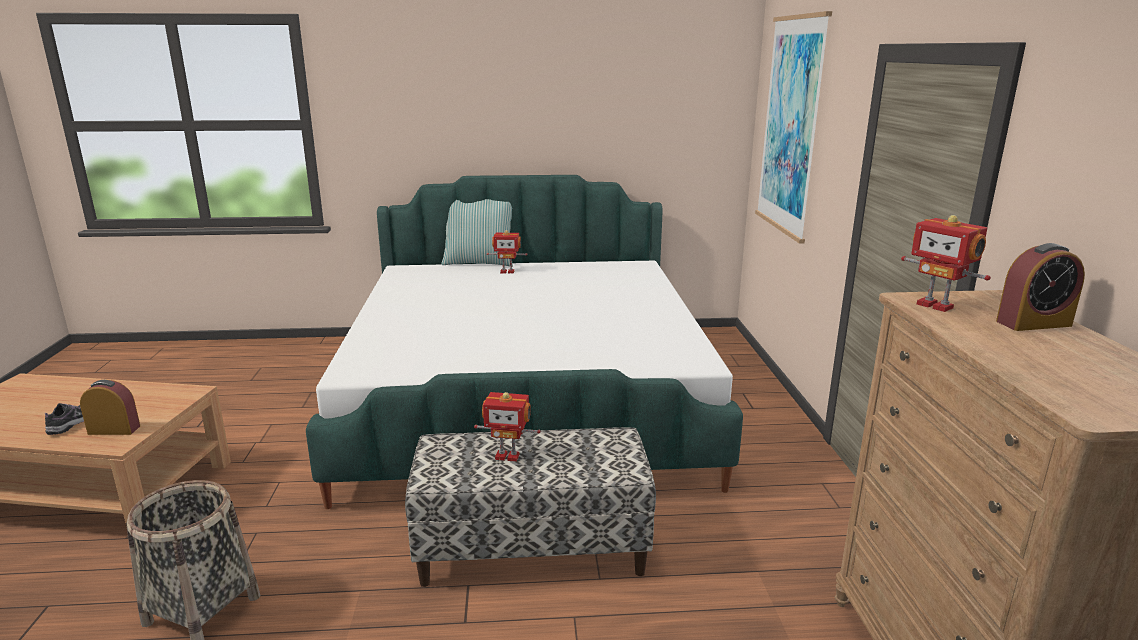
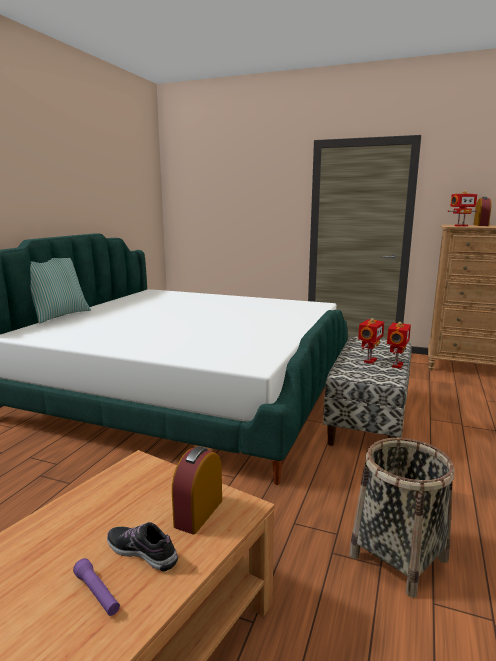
camera: 65 degrees left, 5 degrees down
toy robot [487,230,528,274] -> toy robot moved to [387,322,411,369]
picture [755,11,832,244] -> none
none -> purple flashlight [73,558,120,616]

